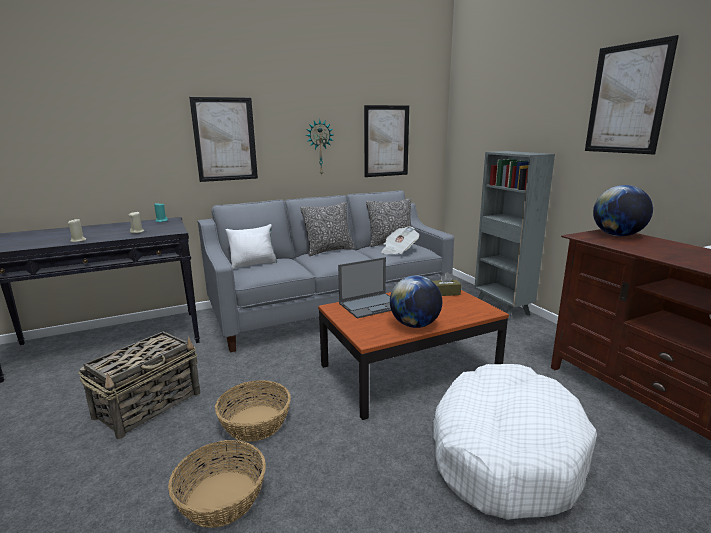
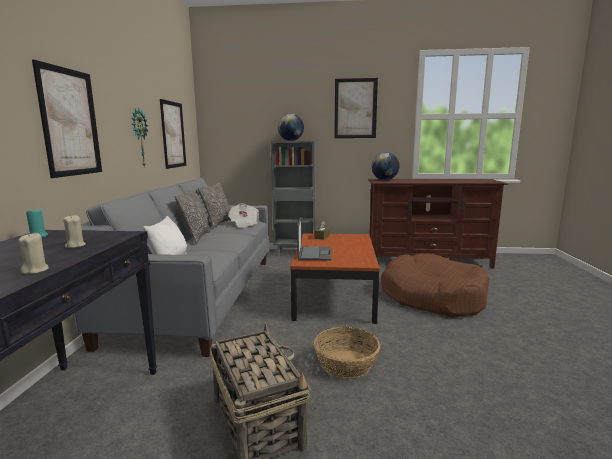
camera: 60 degrees left, 5 degrees down
basket [168,440,266,528] -> none
globe [390,275,442,328] -> globe moved to [278,114,304,141]
white dog bed [433,364,597,520] -> brown dog bed [381,254,490,318]

